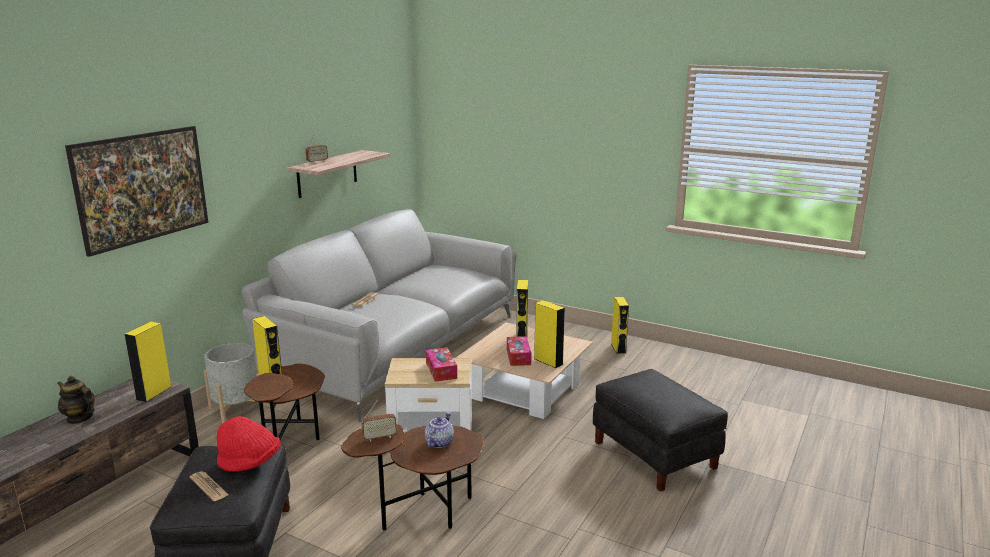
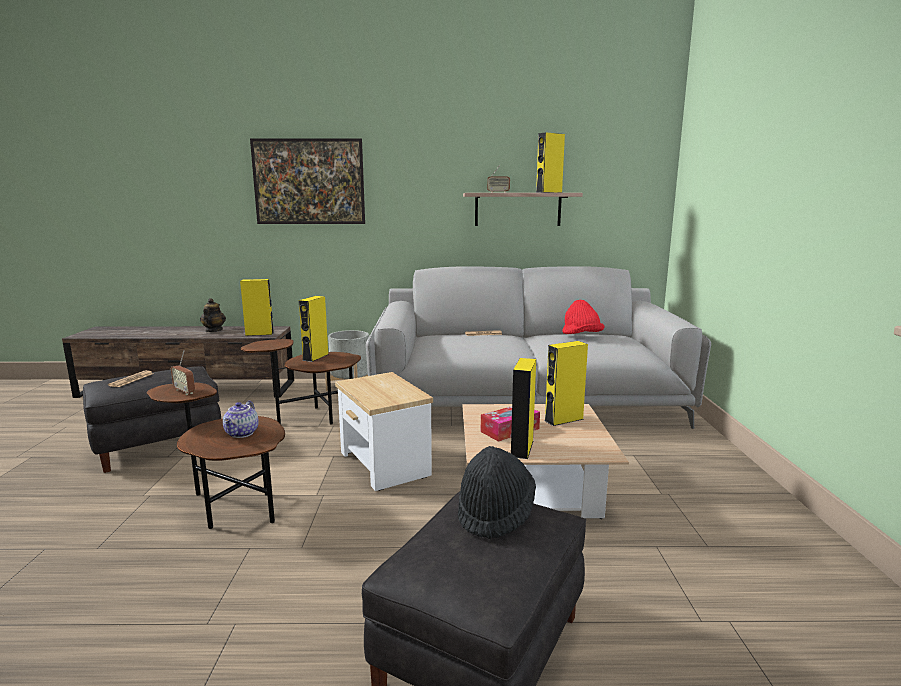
camera: 60 degrees right, 5 degrees down
red hat [217,416,281,472] -> red hat moved to [562,300,604,334]
teapot [425,413,454,448] -> teapot turned 105 degrees clockwise [223,401,259,438]
tissue box [426,347,457,382] -> none
yellow speaker [611,297,629,354] -> yellow speaker moved to [536,132,565,193]
none -> black hat [458,446,536,540]

